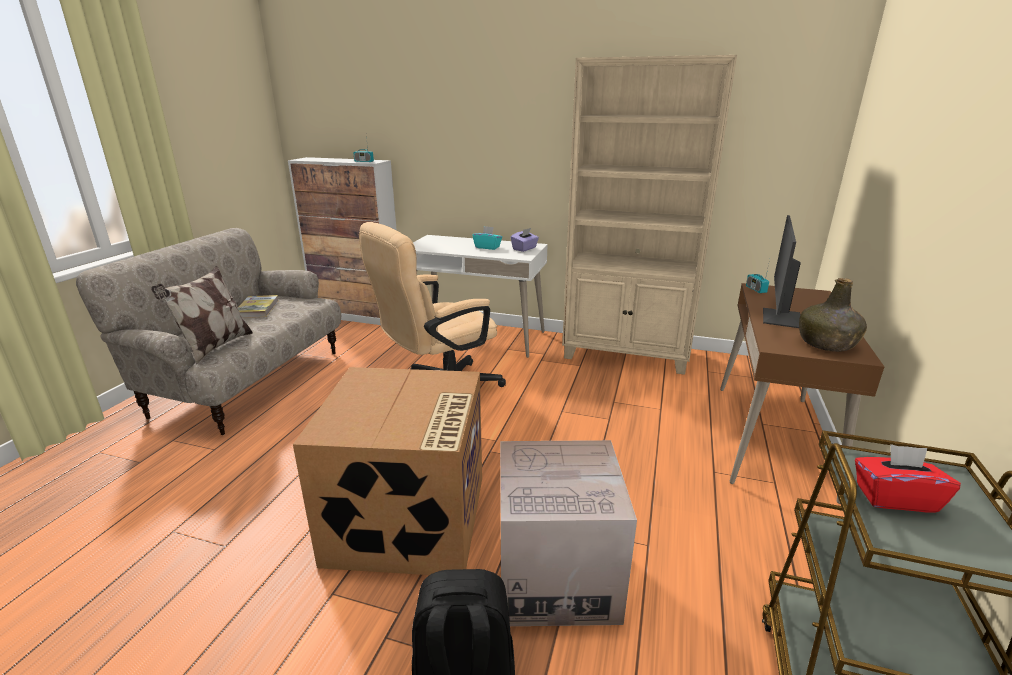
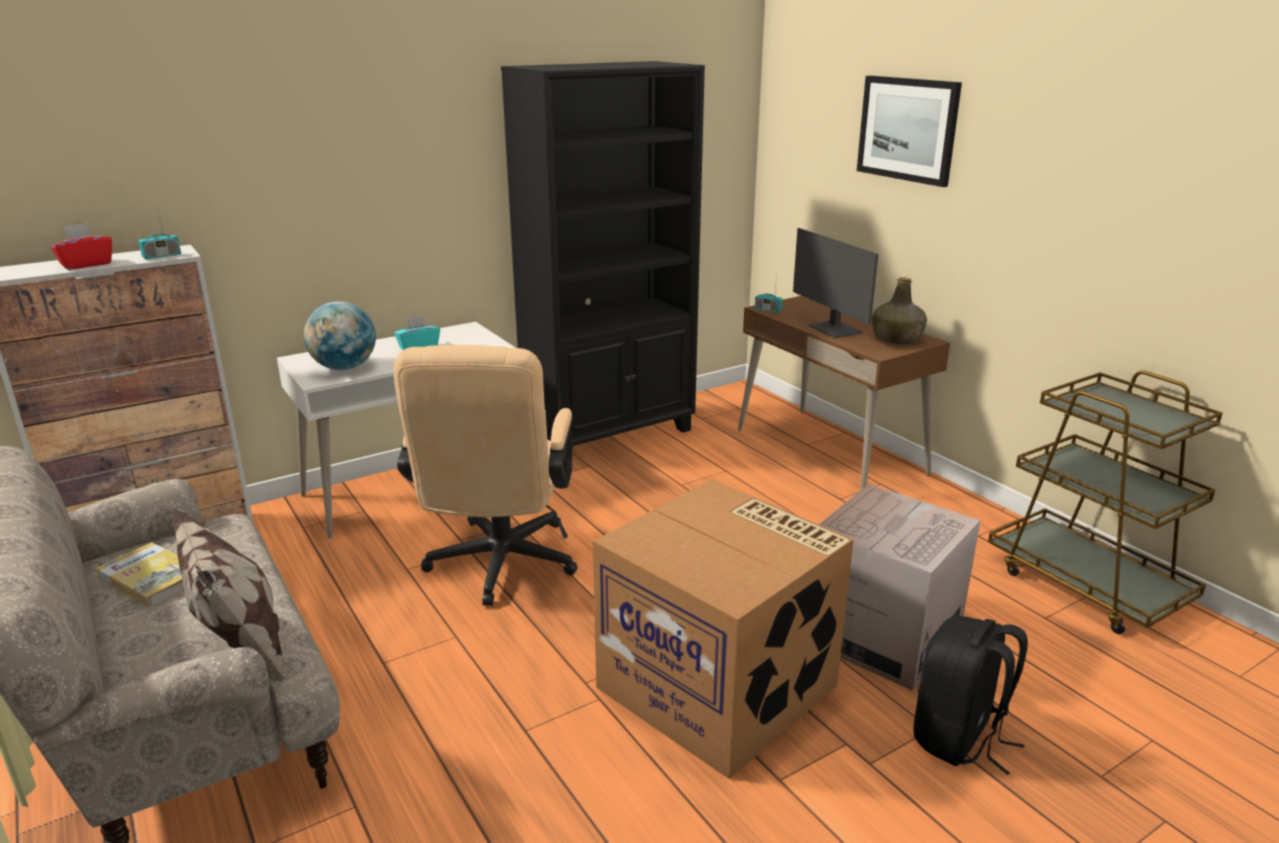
camera: 50 degrees left, 0 degrees up
purple tissue box [511,228,539,252] -> none
beige bookcase [562,55,737,375] -> black bookcase [501,61,705,450]
red tissue box [855,444,961,513] -> red tissue box moved to [50,223,112,270]
none -> globe [304,301,376,370]
none -> picture [857,76,962,187]

